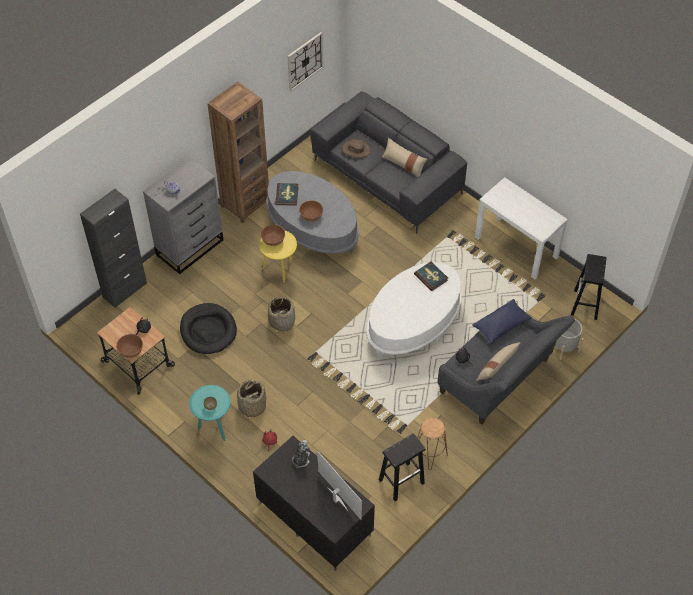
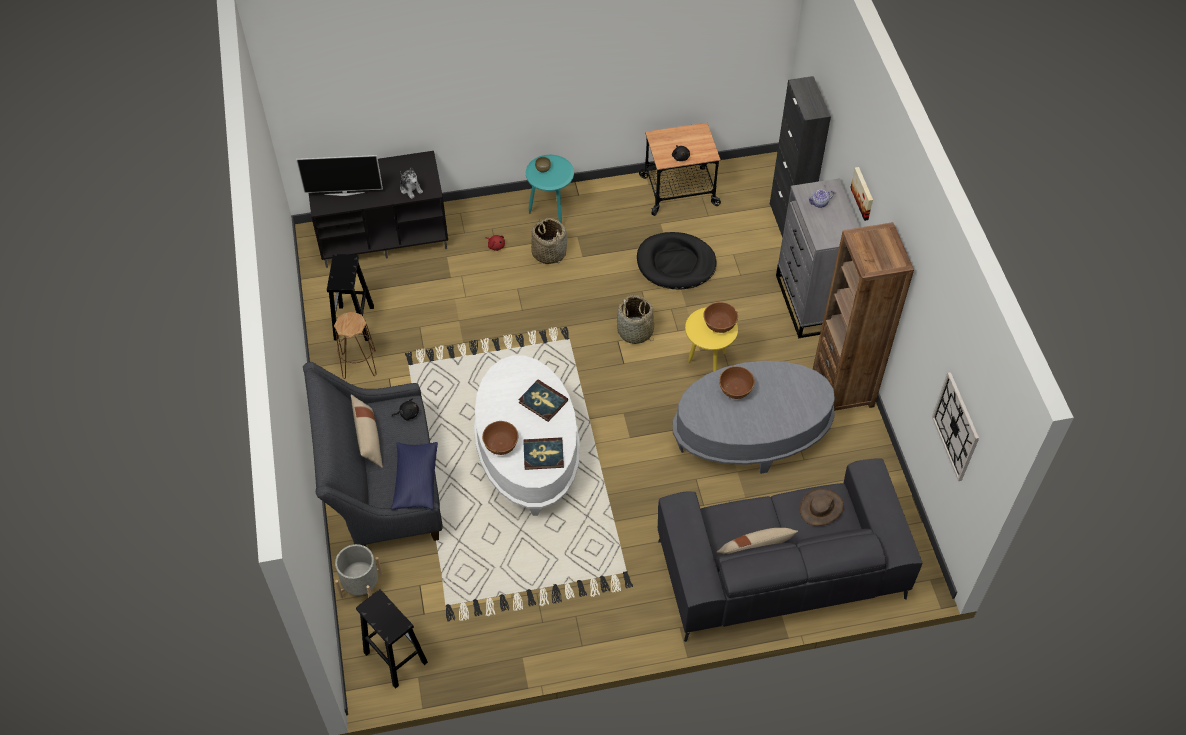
camera: 125 degrees right, 0 degrees up
brown bowl [116,334,143,358] -> brown bowl moved to [482,421,519,455]
book [275,183,299,205] -> book moved to [518,379,568,422]
white console table [475,177,568,279] -> none
none -> picture [850,167,873,221]

